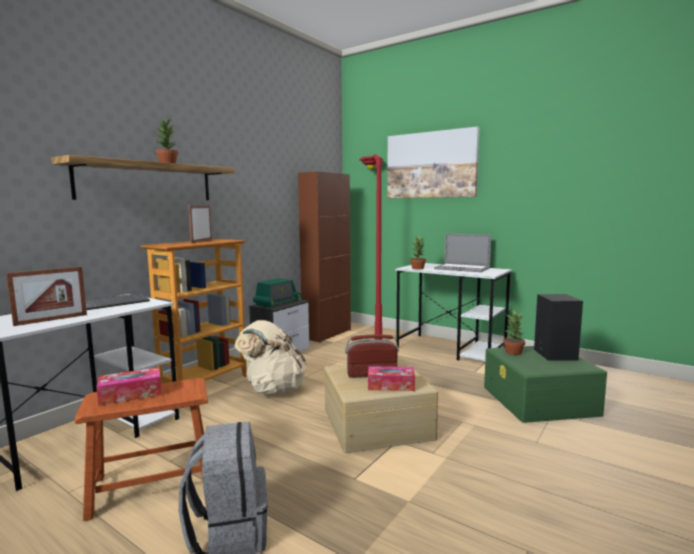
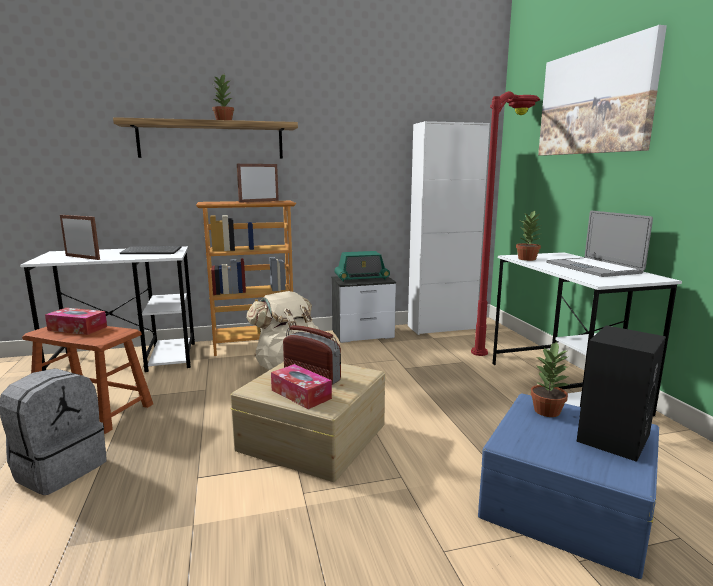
camera: 40 degrees right, 5 degrees up
picture frame [6,267,87,326] -> picture frame turned 150 degrees counterclockwise [60,215,100,260]
brown cabinet [298,171,351,343] -> white cabinet [408,121,490,335]
green storage box [484,346,607,423] -> blue storage box [478,393,659,579]

